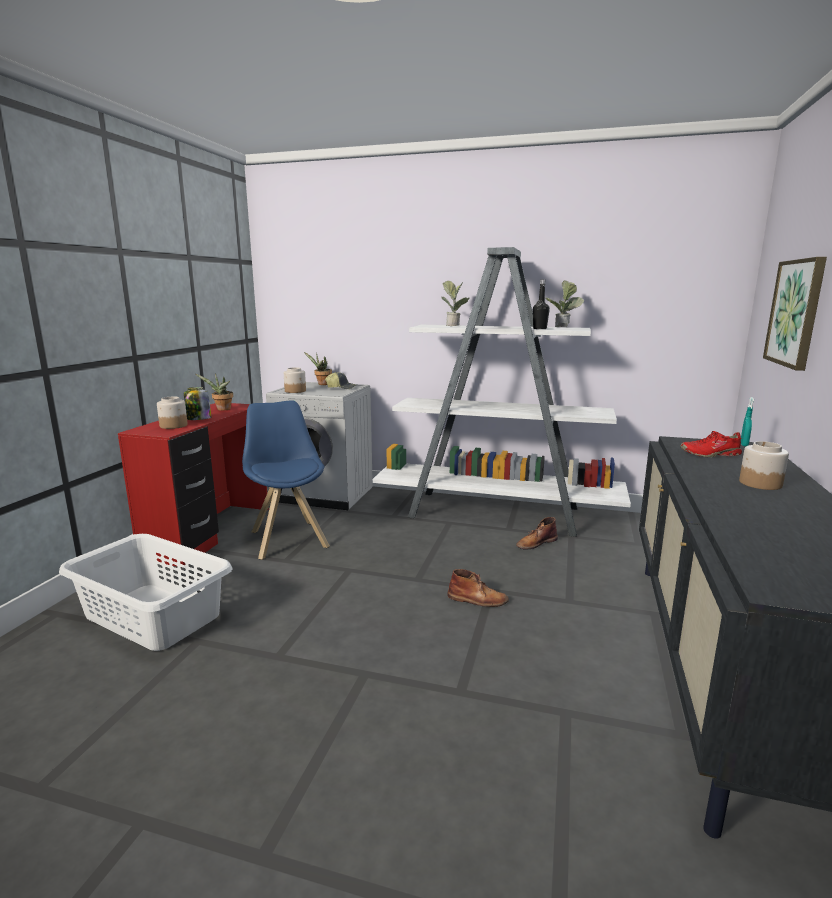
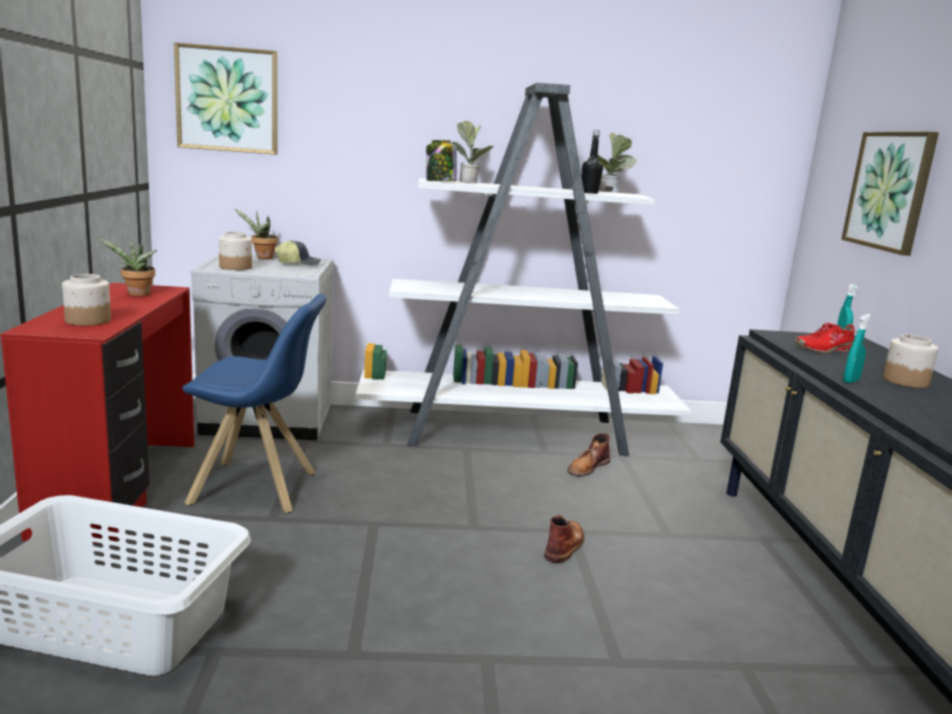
camera: 20 degrees left, 0 degrees up
jar [184,387,211,420] -> jar moved to [426,140,457,181]
blue chair [242,400,330,560] -> blue chair turned 135 degrees clockwise [183,294,326,513]
brown boot [447,569,509,607] -> brown boot turned 60 degrees counterclockwise [544,514,584,563]
none -> picture [174,42,278,155]
none -> turquoise spray bottle [843,314,871,383]

